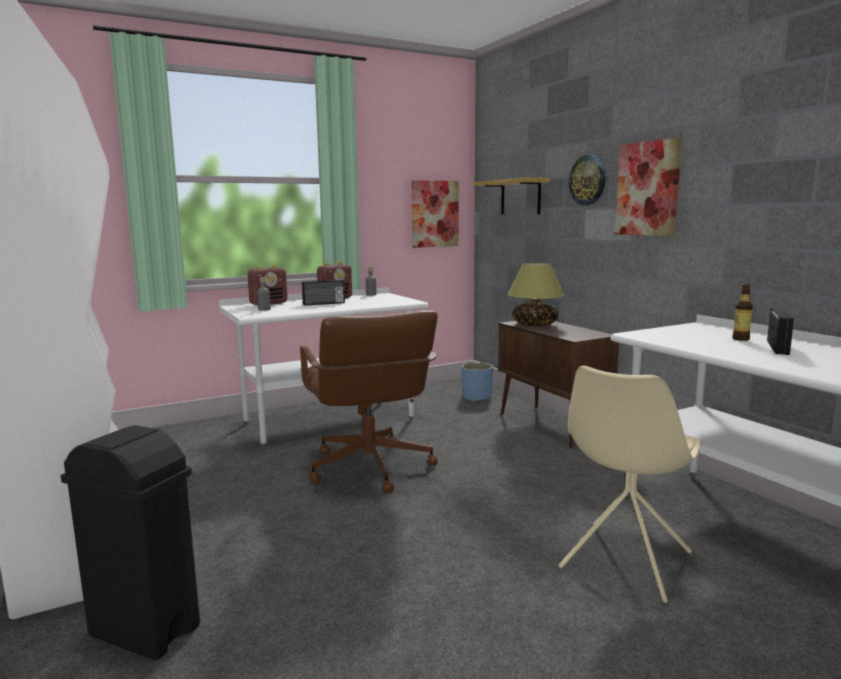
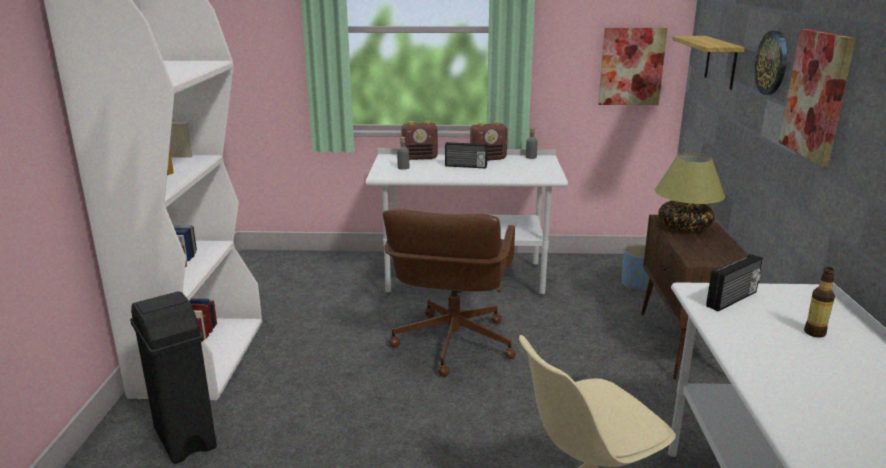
camera: 30 degrees right, 10 degrees up
radio [767,308,794,355] -> radio moved to [706,254,763,312]

